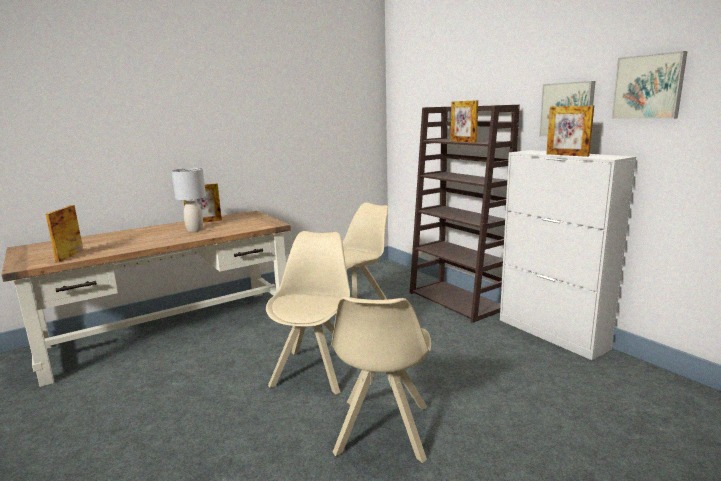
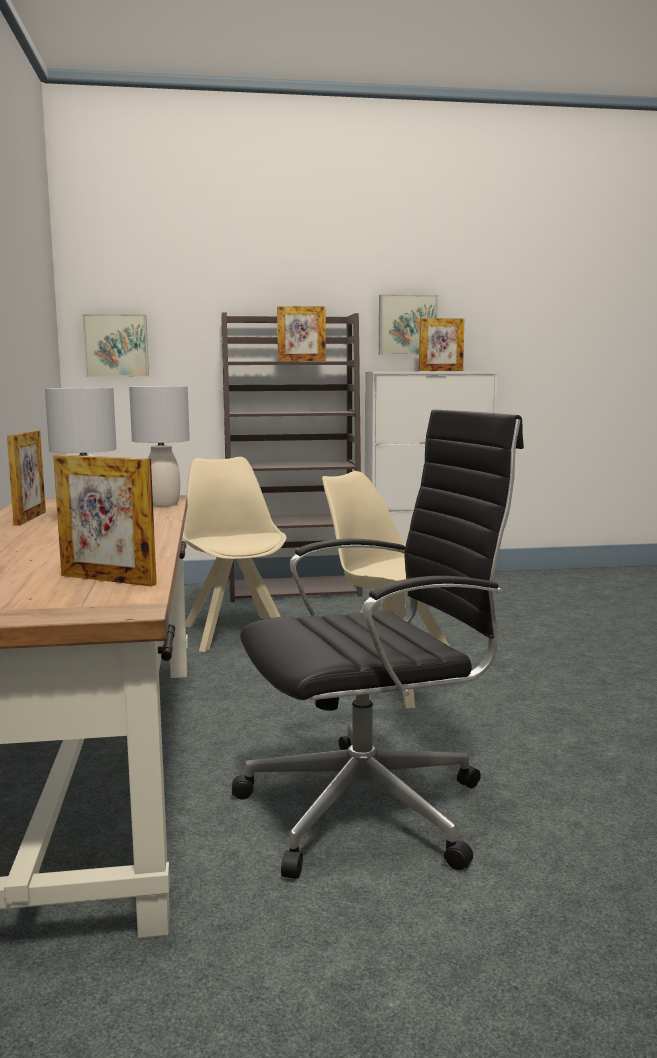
camera: 65 degrees left, 5 degrees down
beige chair [331,296,431,463] -> none
picture [611,51,687,119] -> picture moved to [82,314,149,377]
none -> grey table lamp [129,386,190,507]
none -> black office chair [232,409,524,879]

